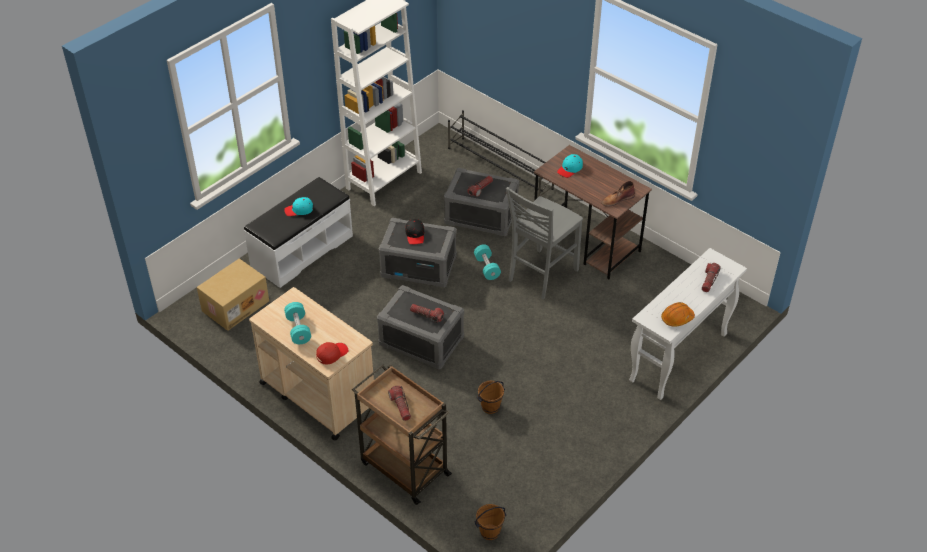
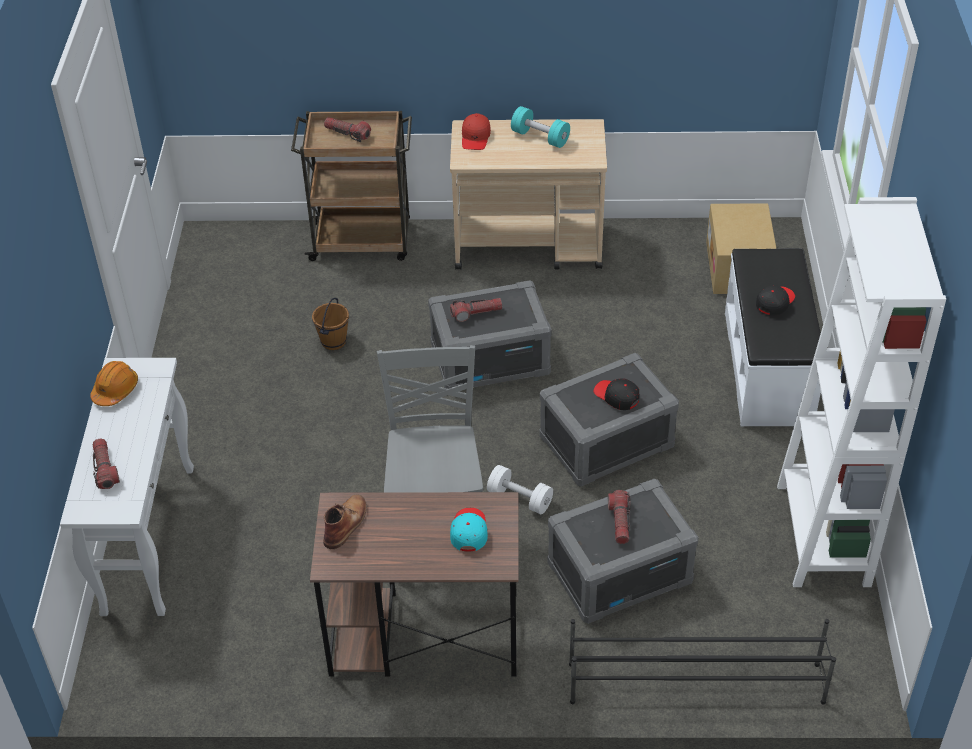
camera: 140 degrees right, 0 degrees up
turquoise cap [284,197,313,216] -> black cap [756,285,795,315]
turquoise dumbbell [474,244,501,280] -> white dumbbell [487,465,553,514]
brown bucket [474,504,506,540] -> none

